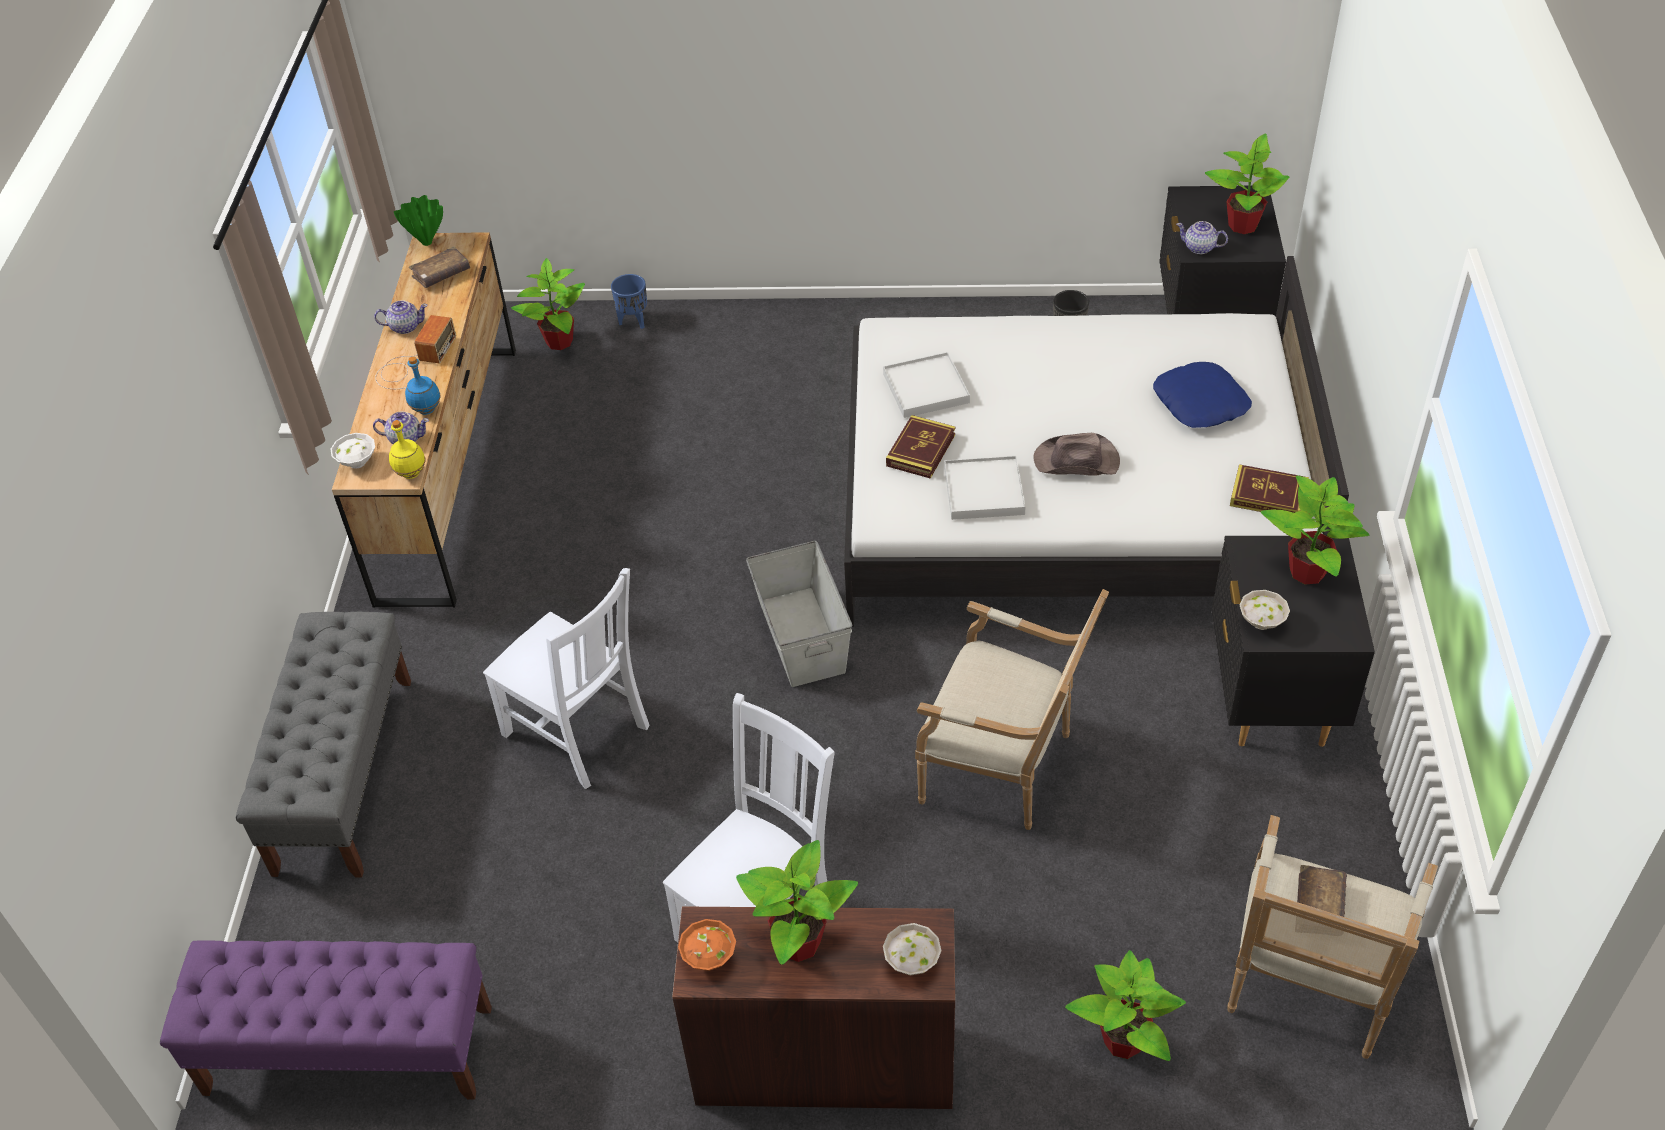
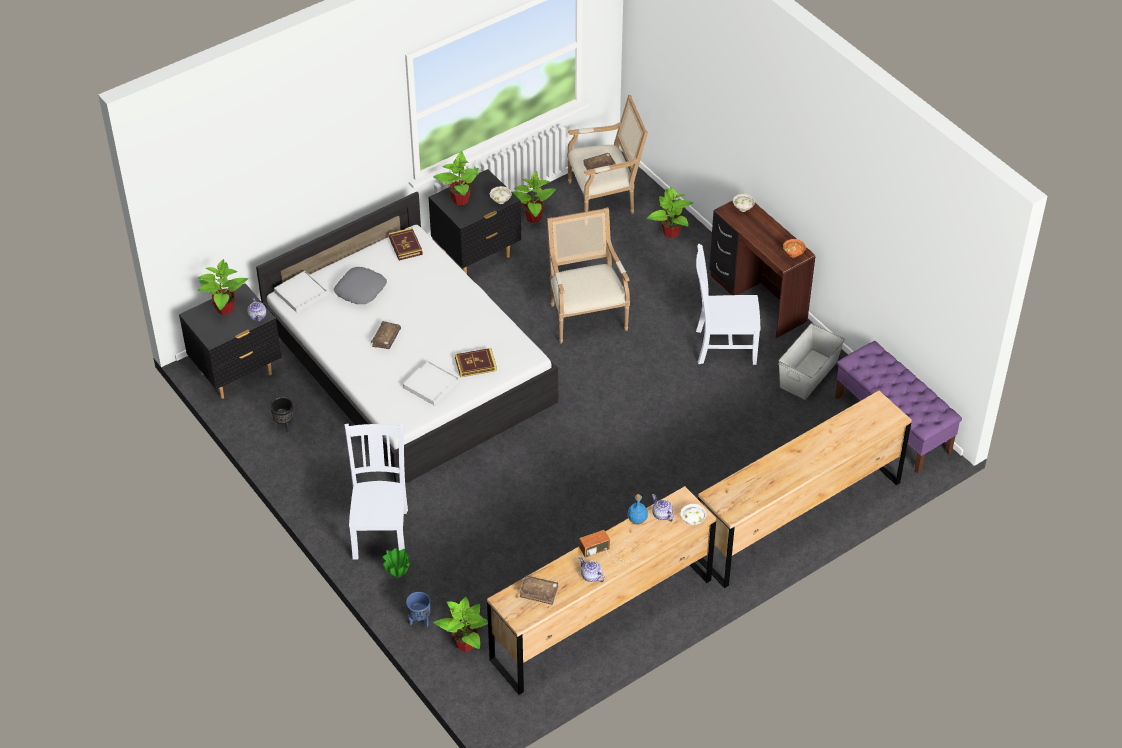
camera: 130 degrees left, 0 degrees up
grey bench [236,612,411,877] -> brown dresser [698,391,912,588]
yellow bottle [389,420,426,479] -> none
green vase [394,195,443,246] -> green vase moved to [383,548,410,578]
white chair [483,568,650,789] -> white chair moved to [344,423,408,560]
potted plant [736,840,858,965] -> potted plant moved to [512,171,556,223]
grey storage box [746,541,852,687] -> grey storage box moved to [778,323,845,400]
white tray [944,456,1026,520] -> white tray moved to [274,271,328,313]
brown hat [1034,433,1120,476] -> none
blue pillow [1153,362,1252,428] -> grey pillow [334,267,387,304]
none -> brown book [371,321,401,349]

